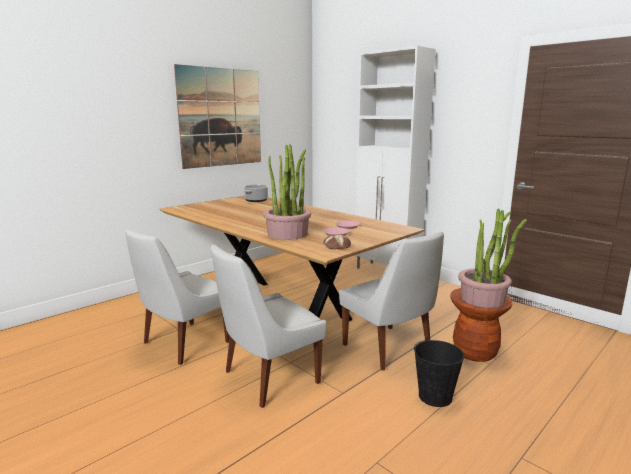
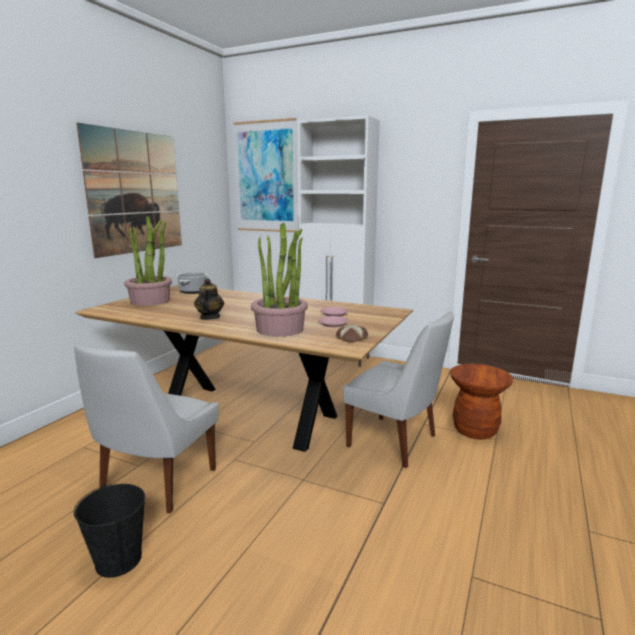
camera: 20 degrees left, 0 degrees up
white chair [211,244,326,408] -> none
black bucket [414,338,464,407] -> black bucket moved to [74,484,145,578]
potted plant [458,208,527,308] -> potted plant moved to [124,216,172,306]
none -> teapot [194,278,224,320]
none -> picture [233,118,298,232]

